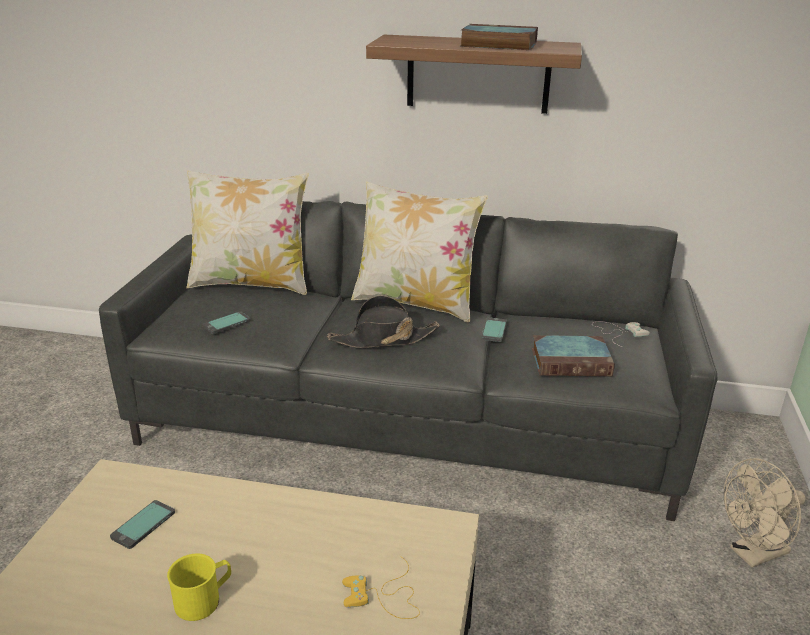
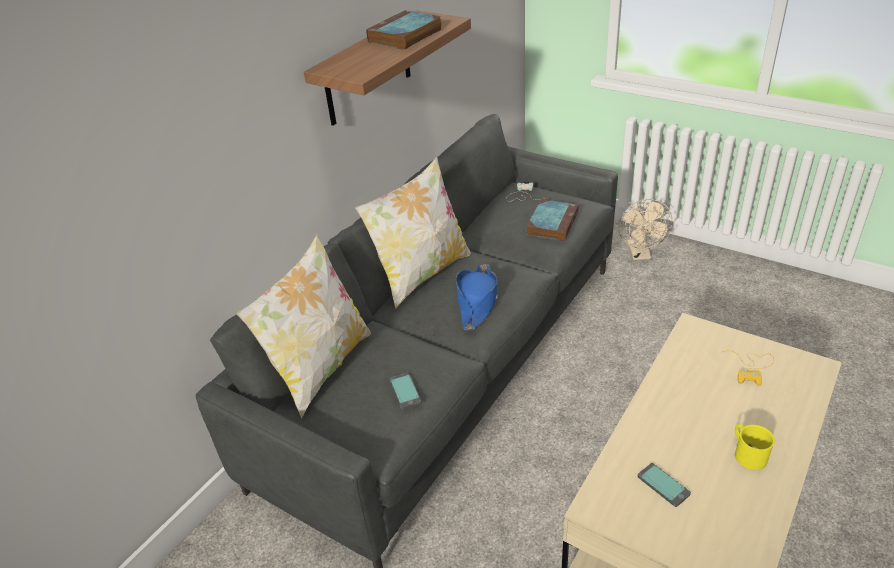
camera: 65 degrees left, 10 degrees up
black hat [327,295,440,348] -> blue hat [456,264,498,330]
phone [481,317,507,342] -> none

